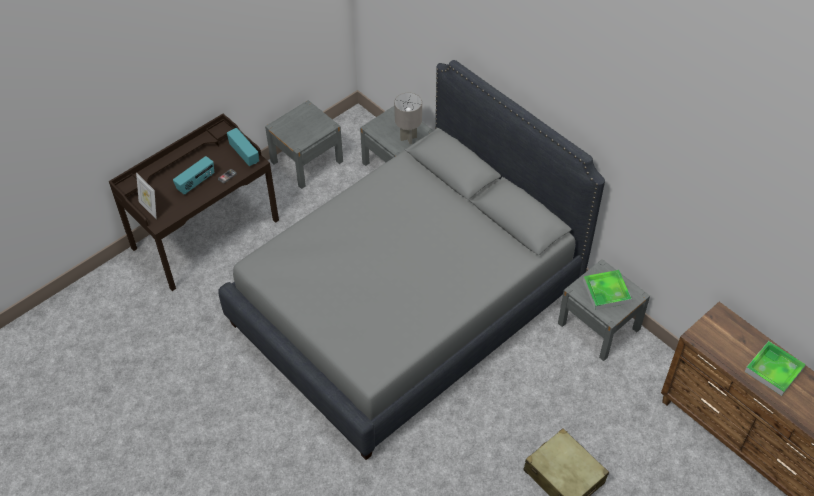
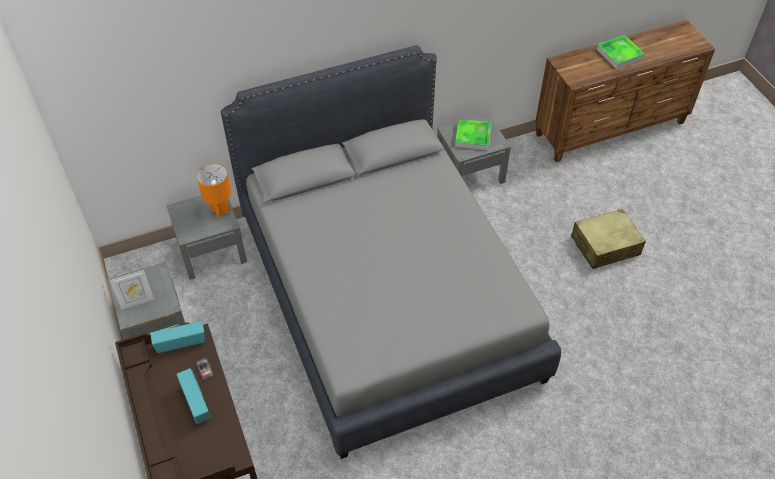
camera: 70 degrees left, 0 degrees up
picture frame [136,173,157,219] -> picture frame moved to [110,270,154,310]
grey table lamp [394,92,422,144] -> orange table lamp [197,164,231,218]

